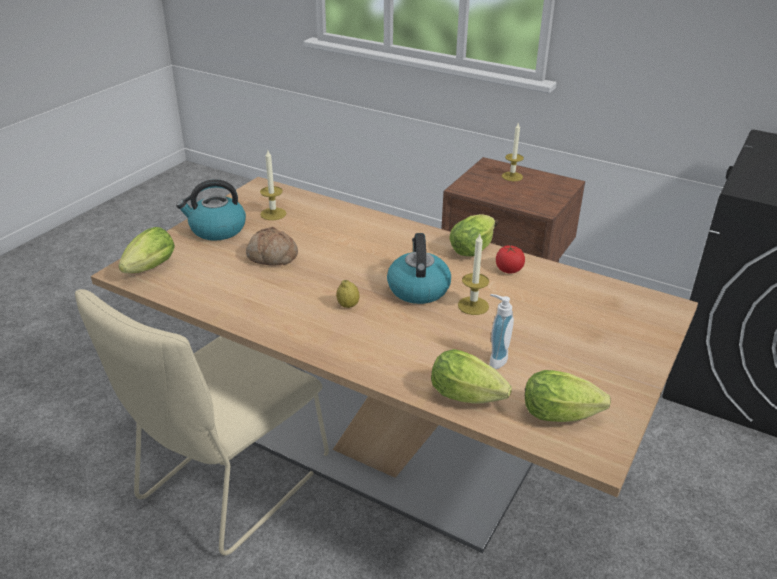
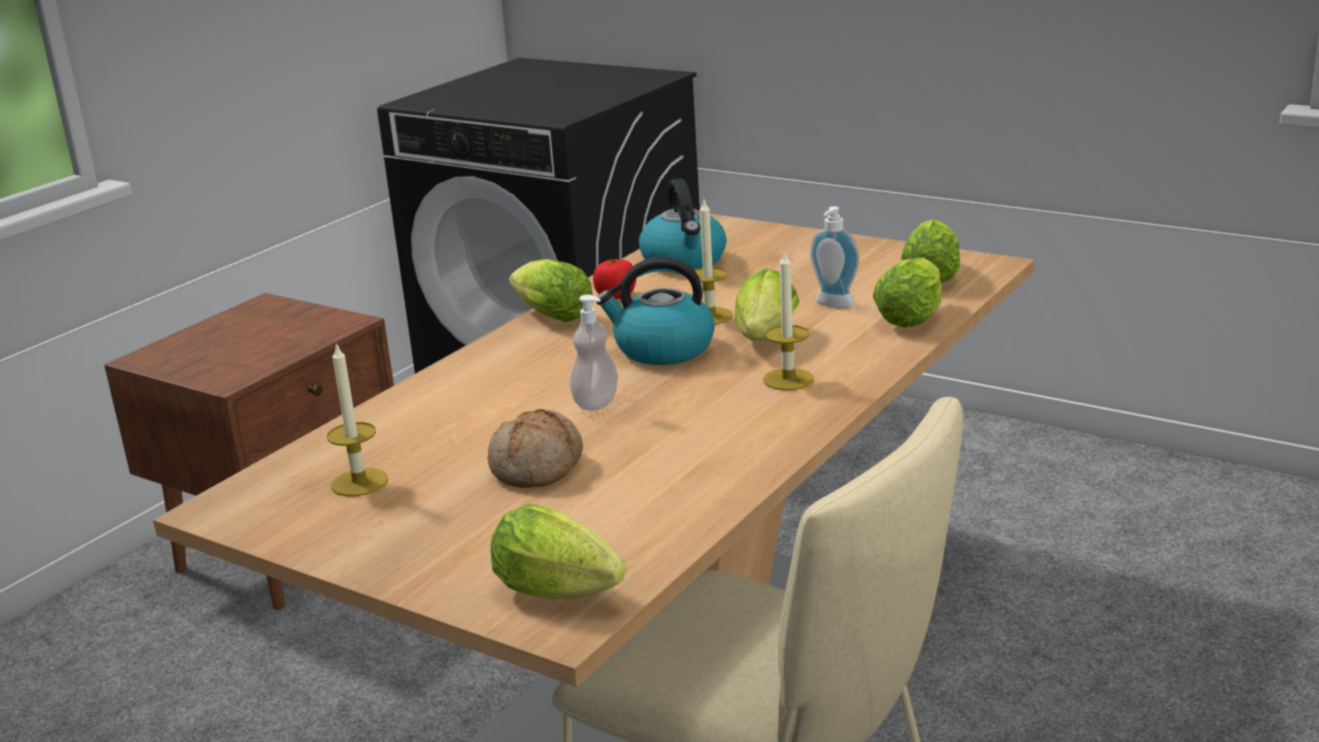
camera: 85 degrees left, 10 degrees down
kettle [176,179,246,241] -> kettle moved to [639,179,727,272]
lemon [336,280,359,308] -> none
candle [502,122,524,181] -> candle moved to [763,249,814,391]
none -> soap dispenser [570,295,618,411]
none -> lettuce [735,269,799,341]

